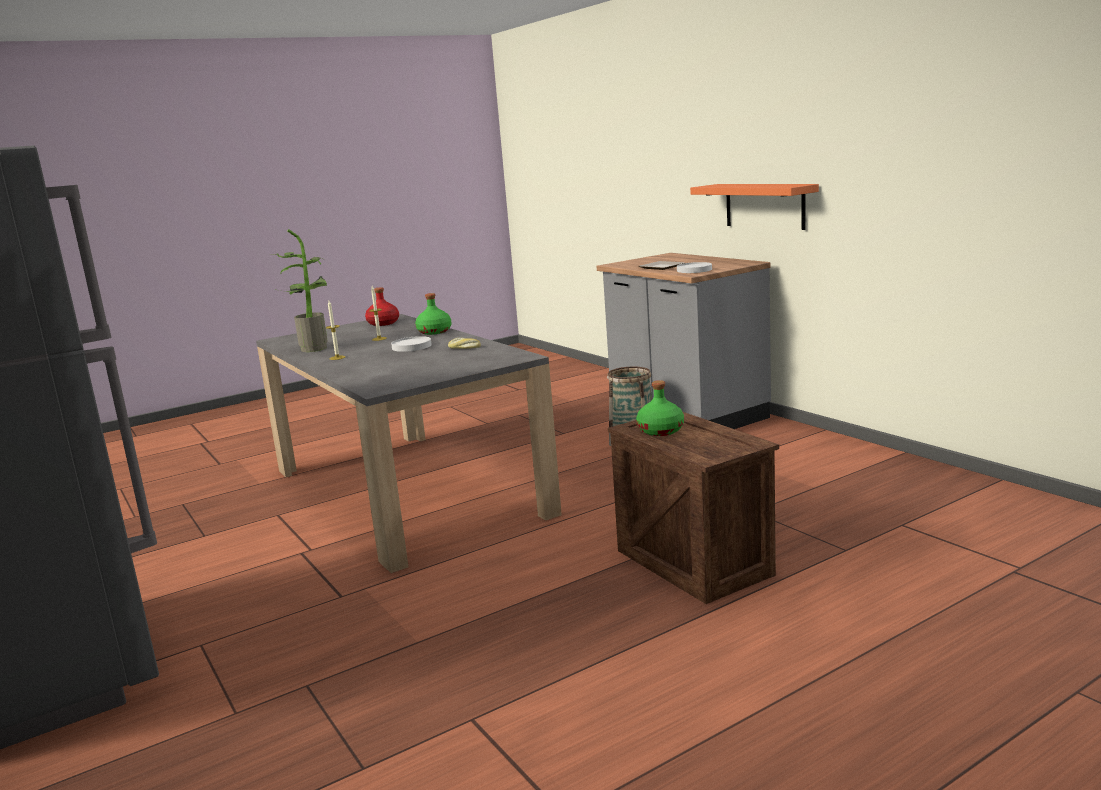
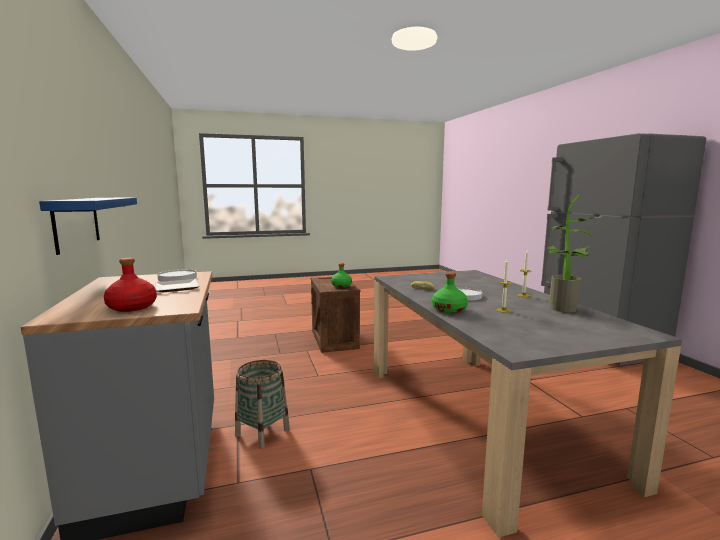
camera: 165 degrees left, 5 degrees down
red bottle [365,287,399,326] -> red bottle moved to [104,258,157,312]
orange shelf [690,184,819,230] -> blue shelf [39,198,137,255]

